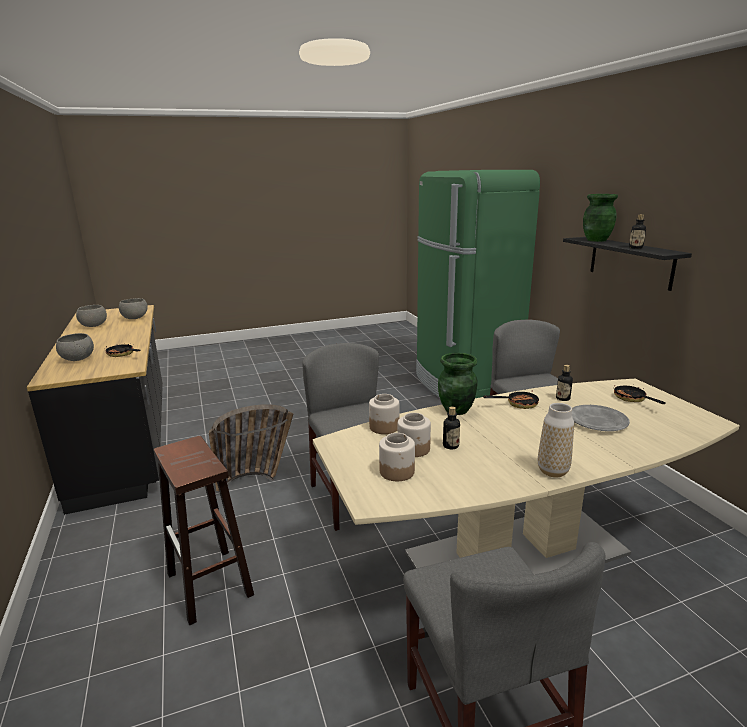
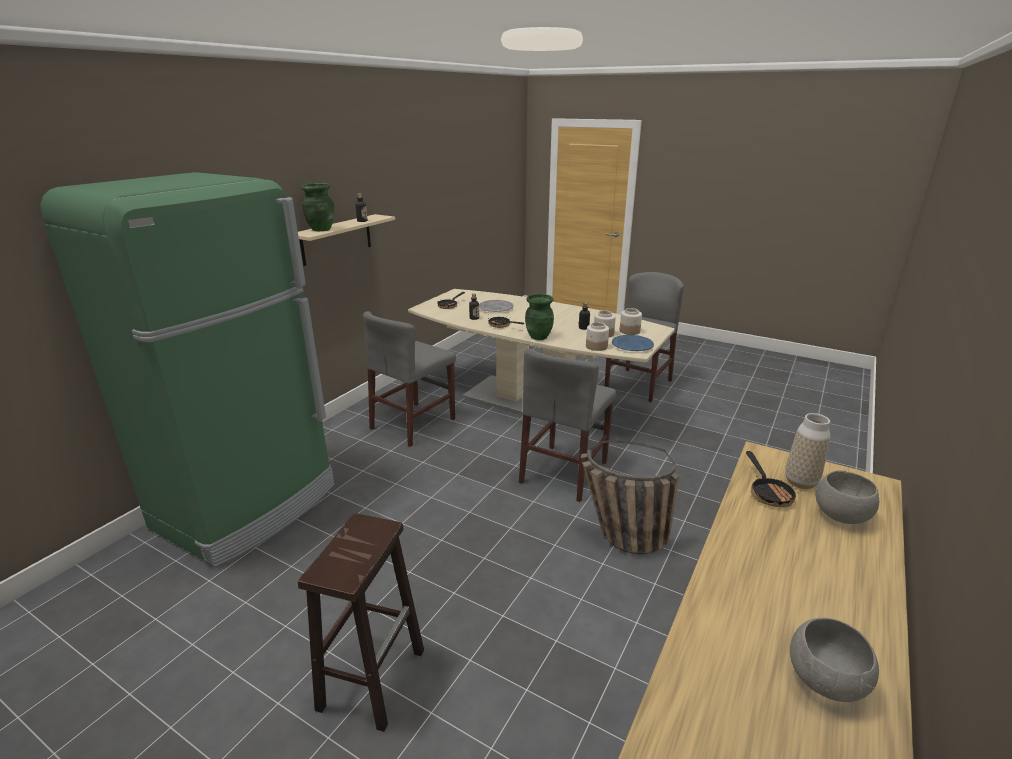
camera: 130 degrees left, 5 degrees up
grey bowl [119,298,148,319] -> none
brown stool [154,436,254,625] -> brown stool moved to [298,513,424,732]
vase [538,403,574,478] -> vase moved to [785,413,830,489]
black shelf [563,237,692,291] -> beige shelf [298,214,395,266]
none -> blue plate [612,335,654,351]

